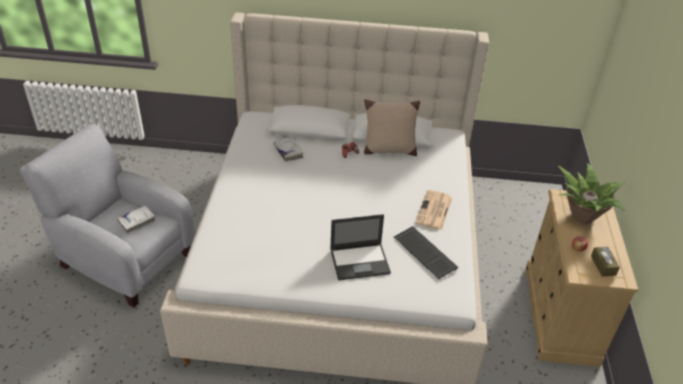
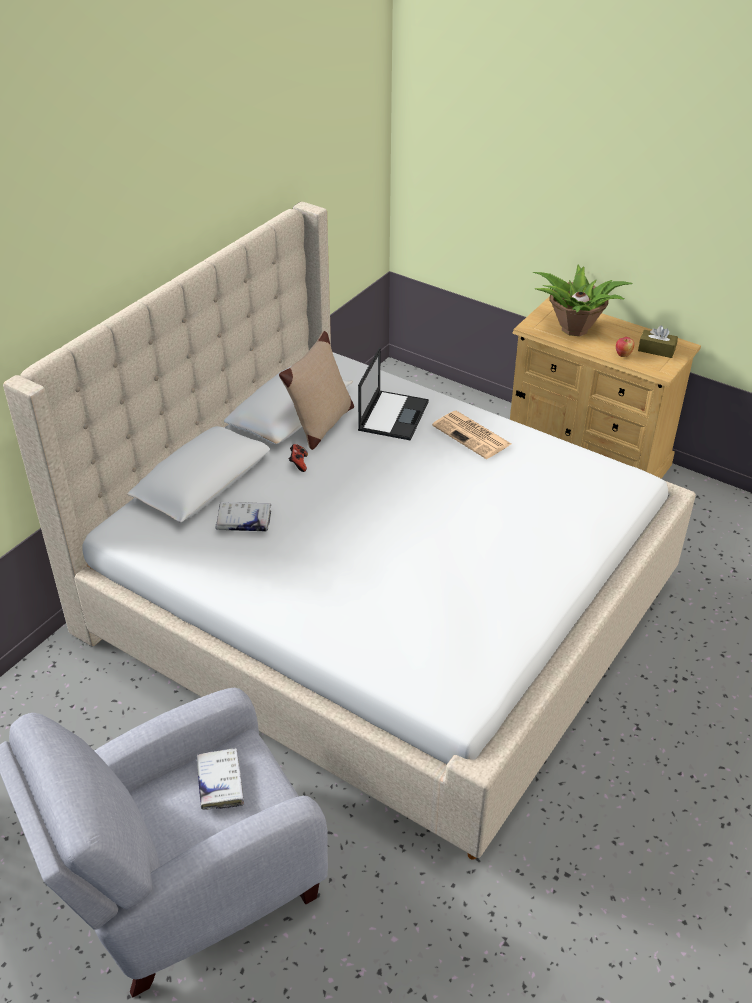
camera: 60 degrees left, 0 degrees up
laptop [330,214,391,281] -> laptop moved to [358,348,429,441]
keyboard [394,226,458,279] -> none

